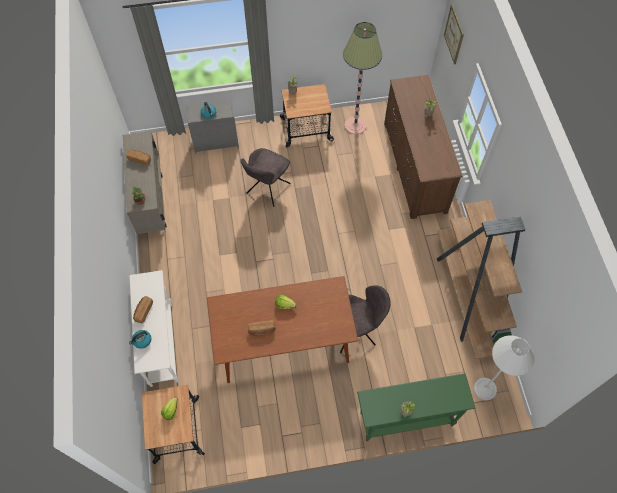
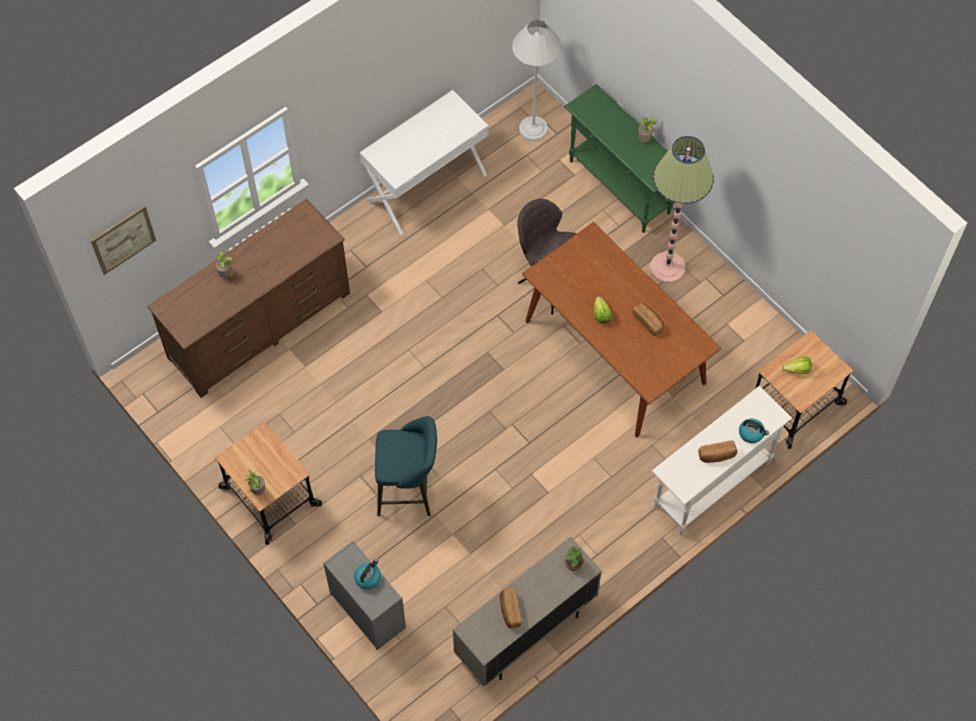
camera: 120 degrees left, 0 degrees up
grey chair [241,148,291,207] -> turquoise stool [375,416,437,516]
floor lamp [343,22,382,135] -> floor lamp moved to [650,136,714,283]
brown bookcase [437,200,525,359] -> white desk [360,90,489,236]

